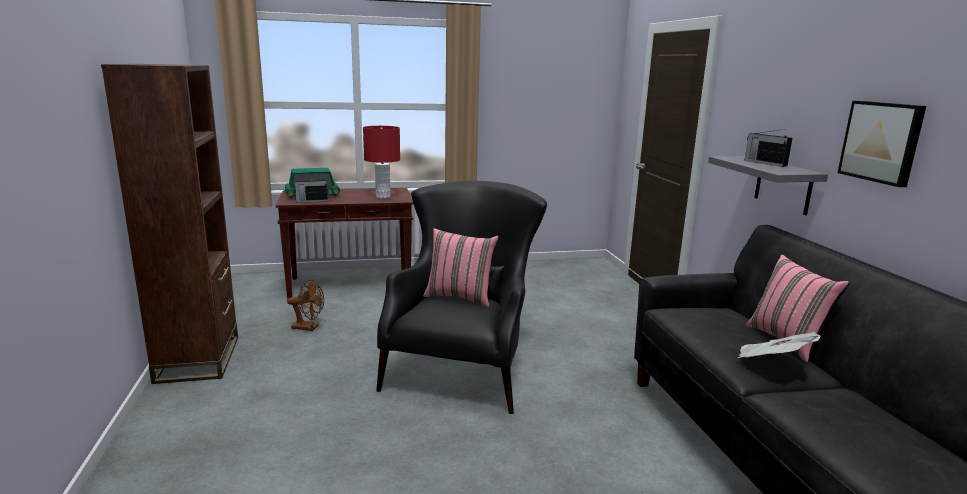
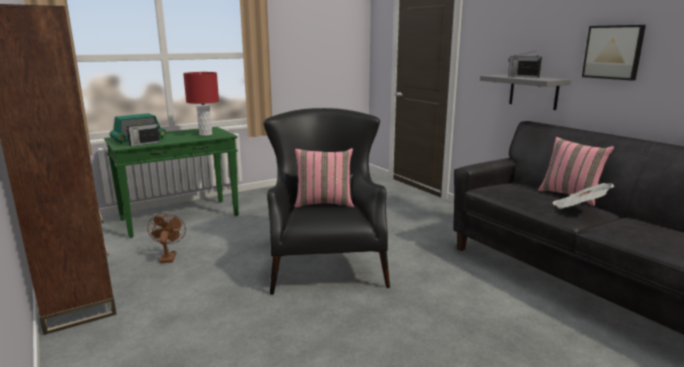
camera: 20 degrees left, 0 degrees up
brown console table [276,188,414,299] -> green console table [104,127,239,238]
brown fan [287,280,324,331] -> brown fan turned 90 degrees counterclockwise [147,213,186,263]

